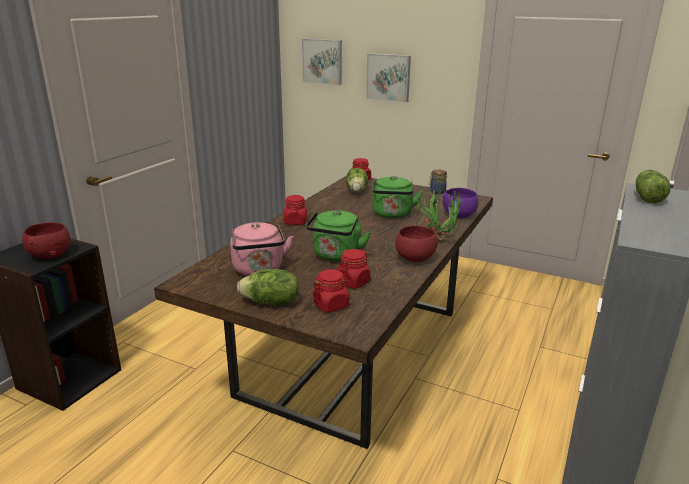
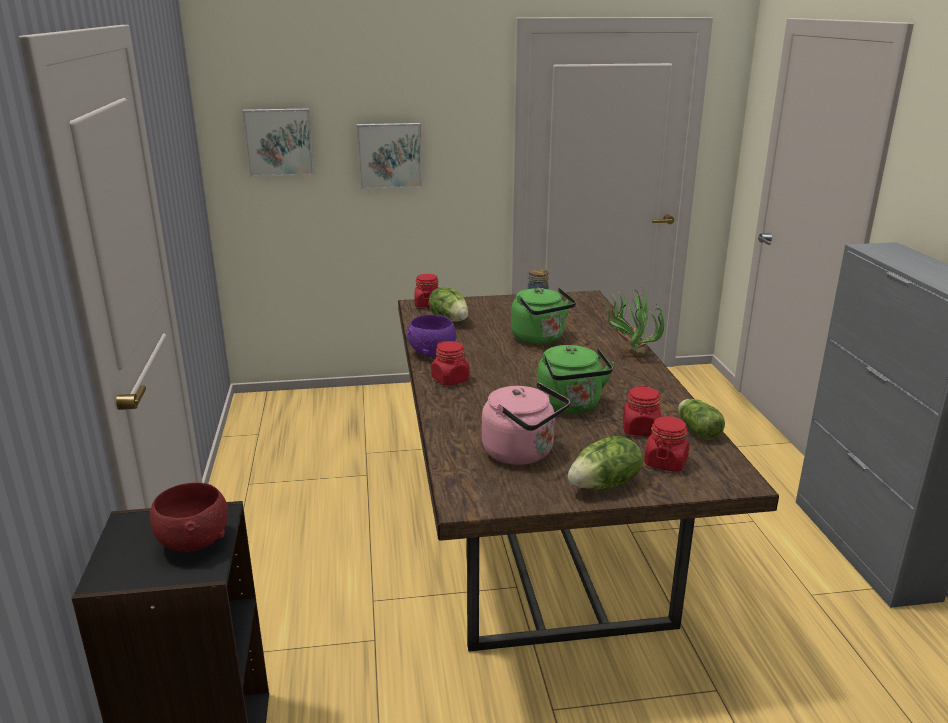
camera: 35 degrees left, 0 degrees up
red bowl [395,225,438,262] -> none
purple bowl [442,188,478,218] -> purple bowl moved to [407,315,456,357]
lettuce [636,170,671,203] -> lettuce moved to [678,399,725,440]

